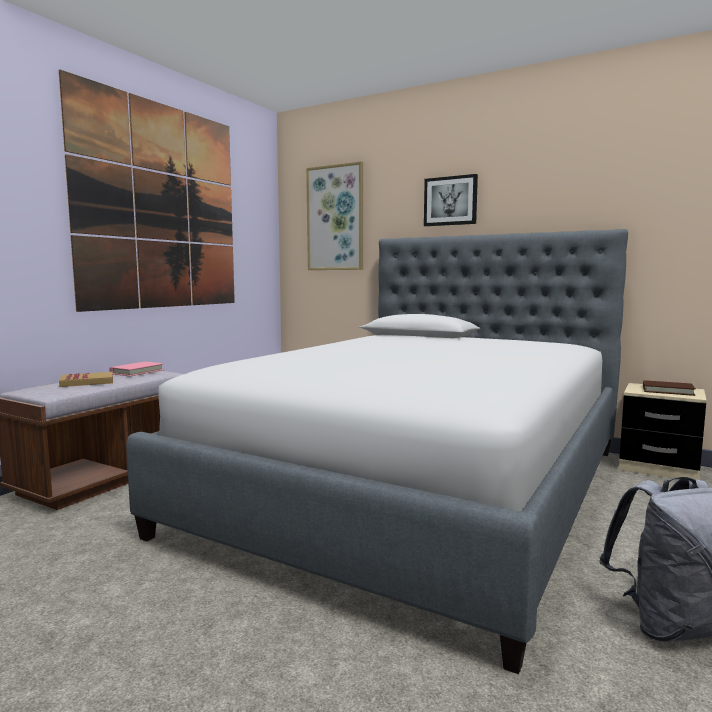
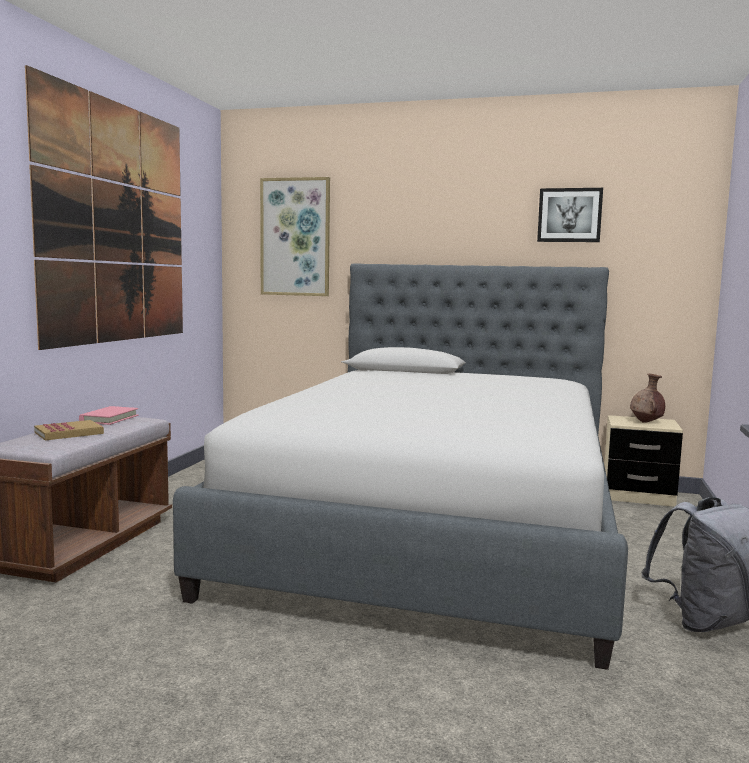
camera: 15 degrees left, 0 degrees up
picture [424,174,478,226] -> picture moved to [537,188,603,242]
brown book [643,380,696,396] -> brown vase [630,374,665,423]

